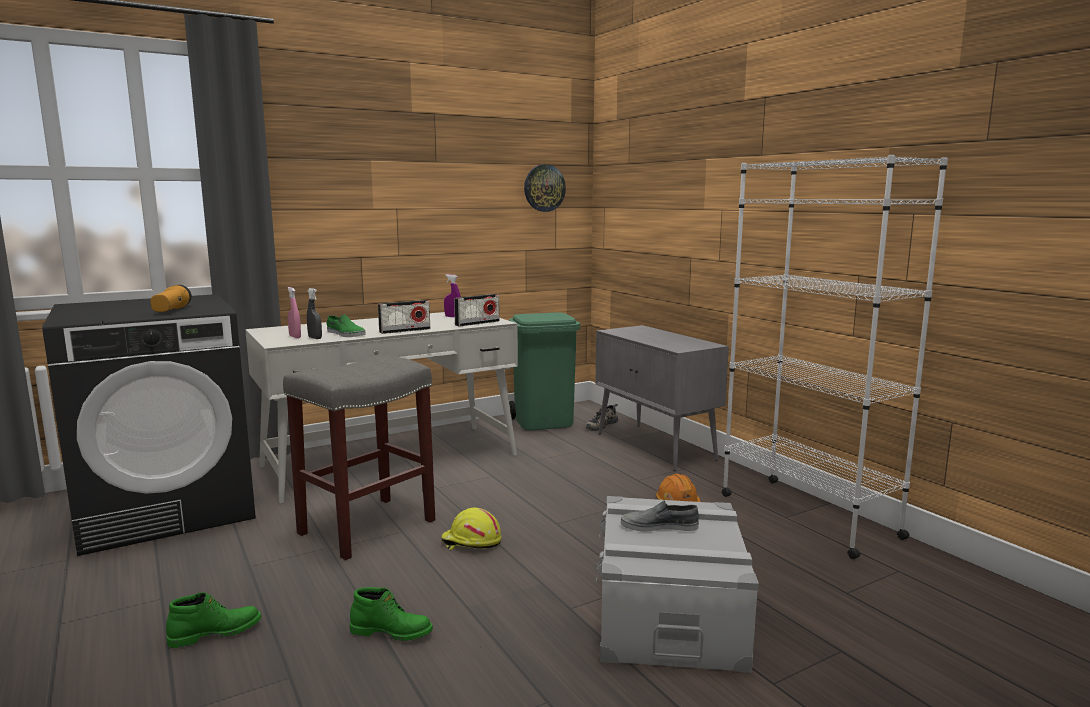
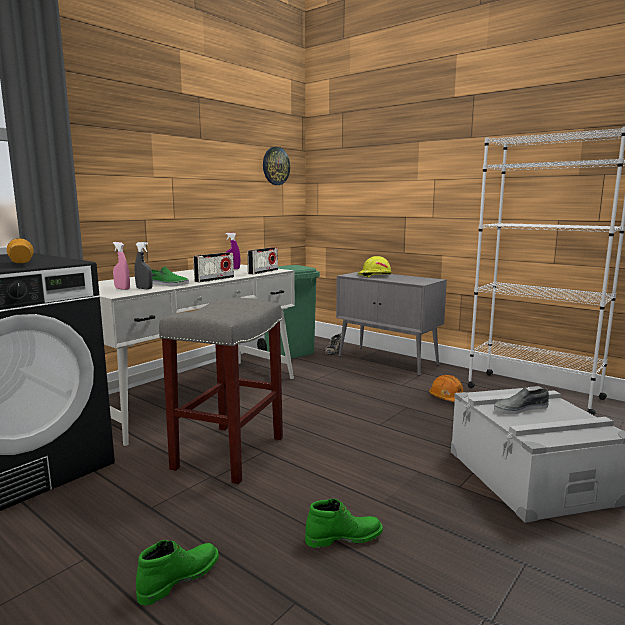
camera: 20 degrees left, 0 degrees up
yellow hard hat [441,508,502,550] -> yellow hard hat moved to [357,256,392,278]

